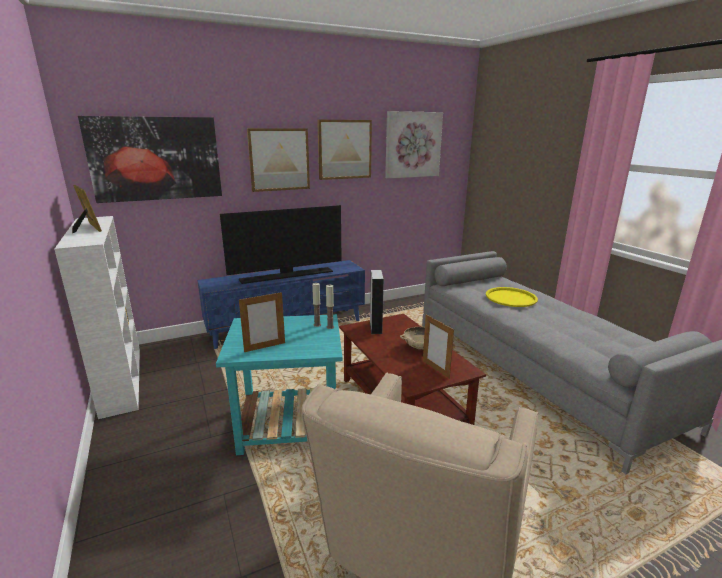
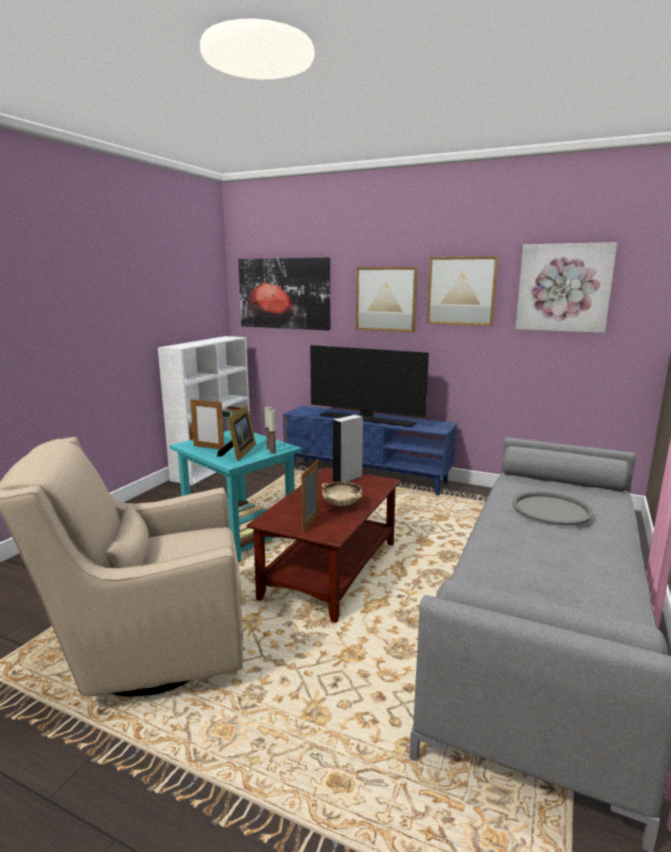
camera: 50 degrees right, 5 degrees down
picture frame [72,185,102,233] -> picture frame moved to [217,405,256,461]
yellow tray [486,287,538,307] -> grey tray [513,491,593,525]

